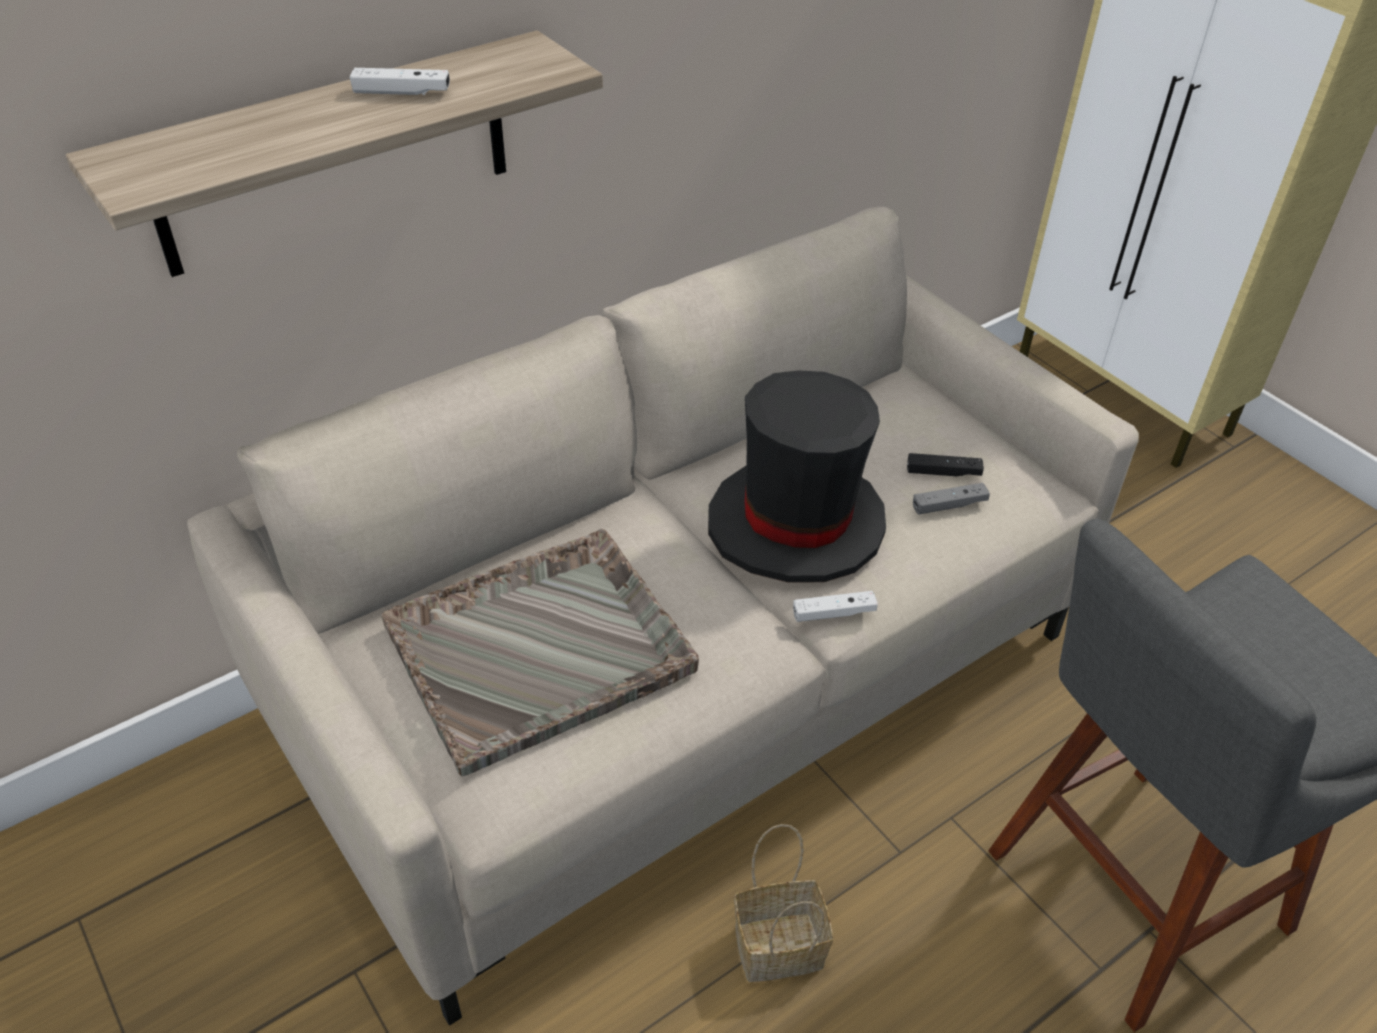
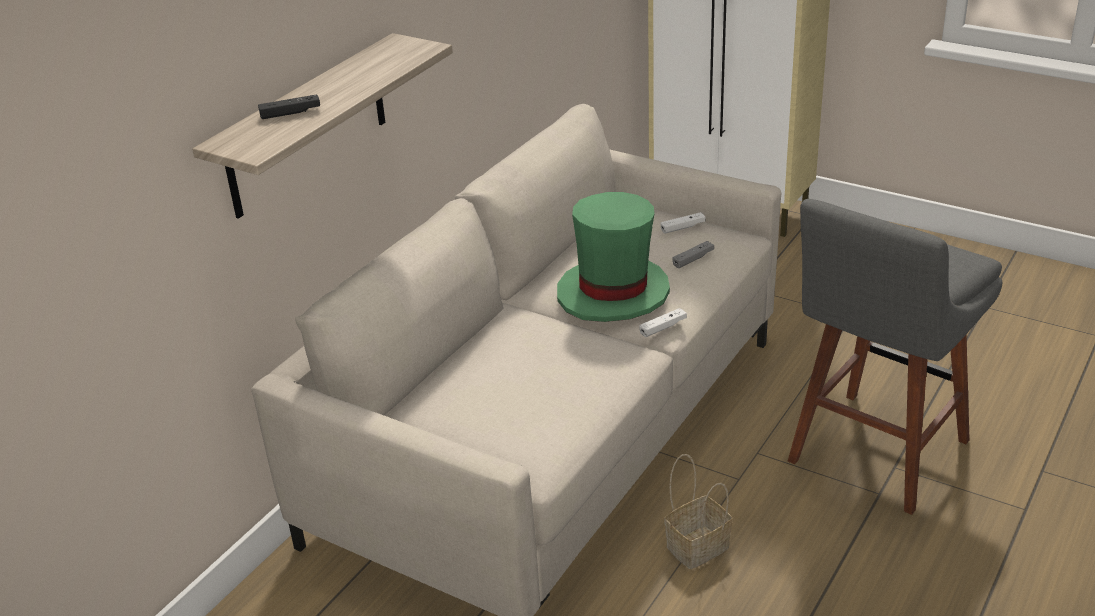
camera: 20 degrees left, 10 degrees down
white game controller [350,68,450,95] -> white game controller moved to [660,212,705,234]
grey tray [382,529,699,776] -> none
black hat [708,370,886,583] -> green hat [557,192,670,322]
black game controller [907,453,984,476] -> black game controller moved to [258,94,320,119]

